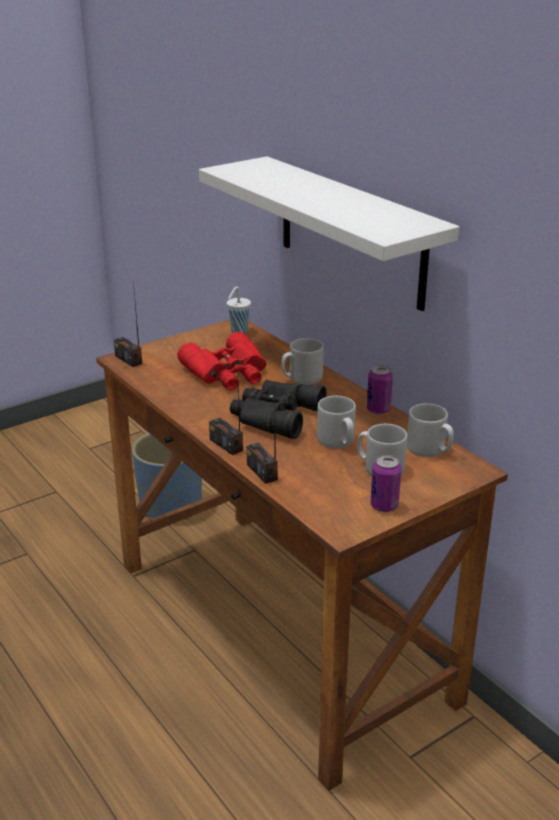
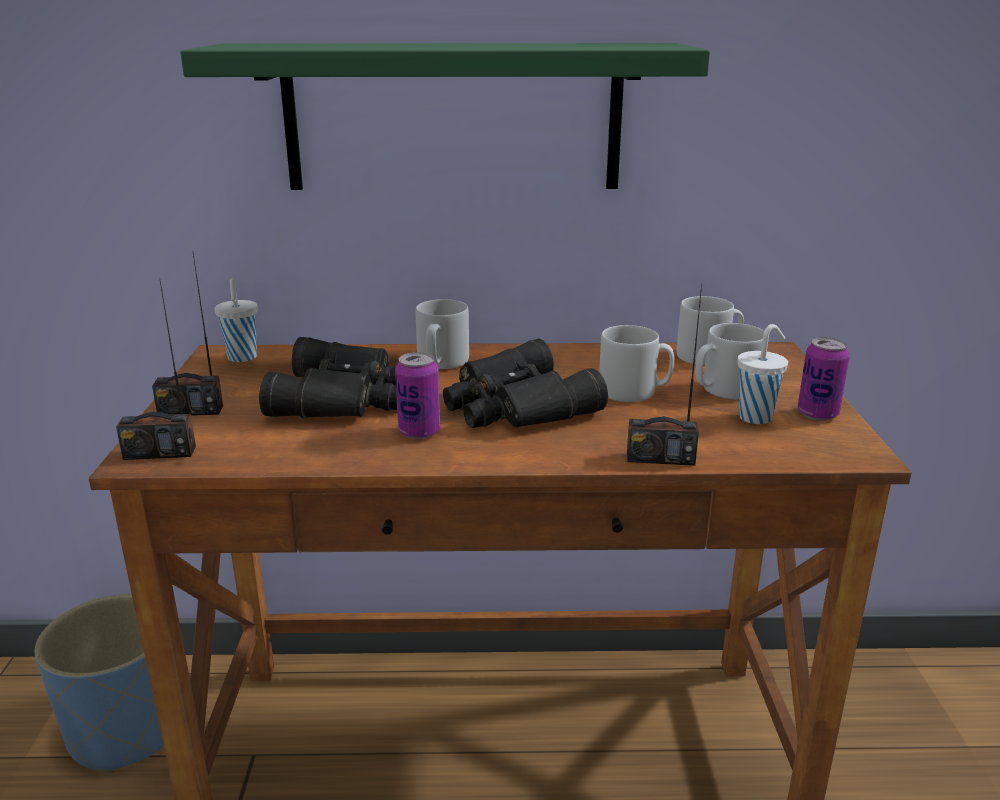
camera: 55 degrees left, 5 degrees down
red binoculars [177,332,267,390] -> black binoculars [259,337,397,418]
white shelf [199,156,459,311] -> green shelf [180,43,710,190]
radio [209,376,243,455] -> radio moved to [152,254,223,416]
can [367,365,393,414] -> can moved to [395,352,440,439]
none -> white cup [737,324,788,424]

